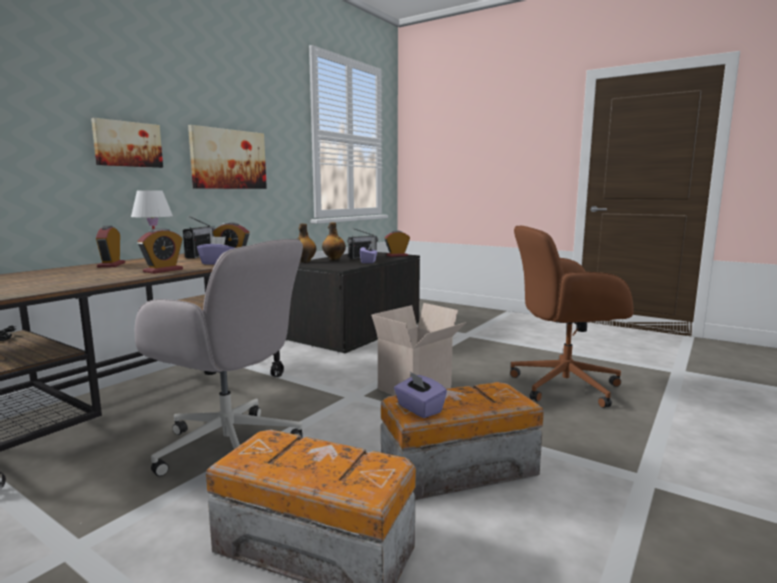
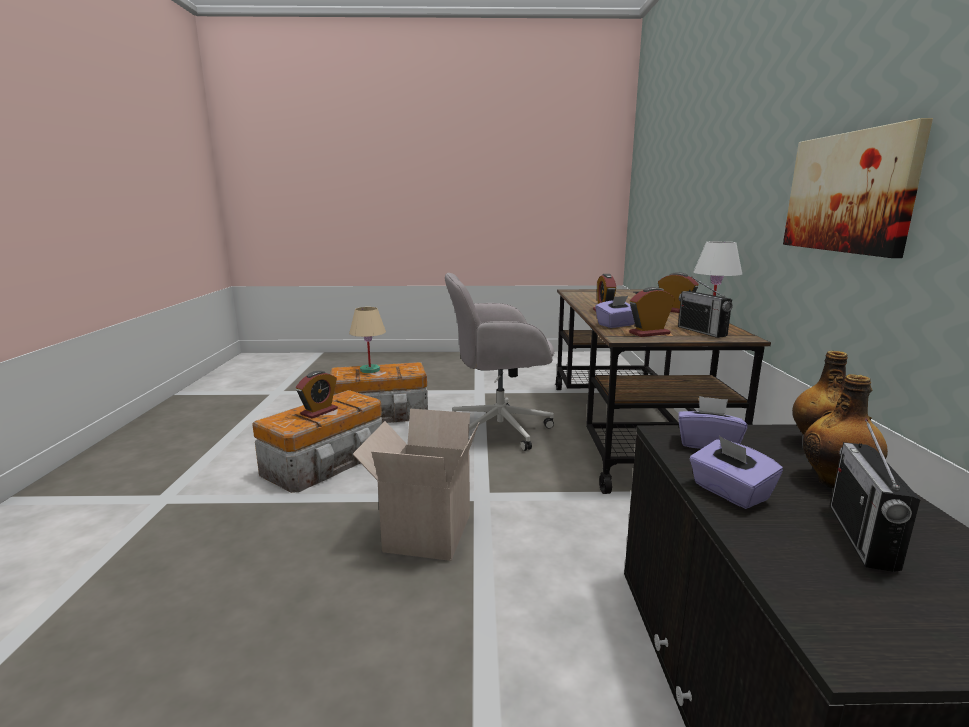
camera: 145 degrees right, 5 degrees up
picture [91,118,163,168] -> none
alarm clock [385,231,410,257] -> alarm clock moved to [296,371,338,418]
purple tissue box [394,372,447,418] -> purple tissue box moved to [678,396,748,449]
brown office chair [510,226,634,408] -> none
none -> beige table lamp [349,307,386,373]

